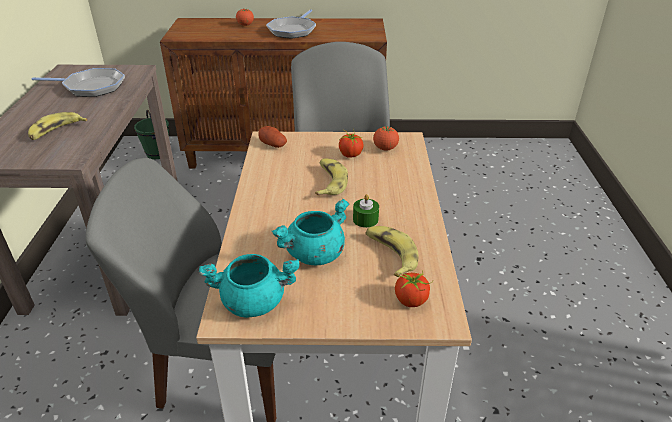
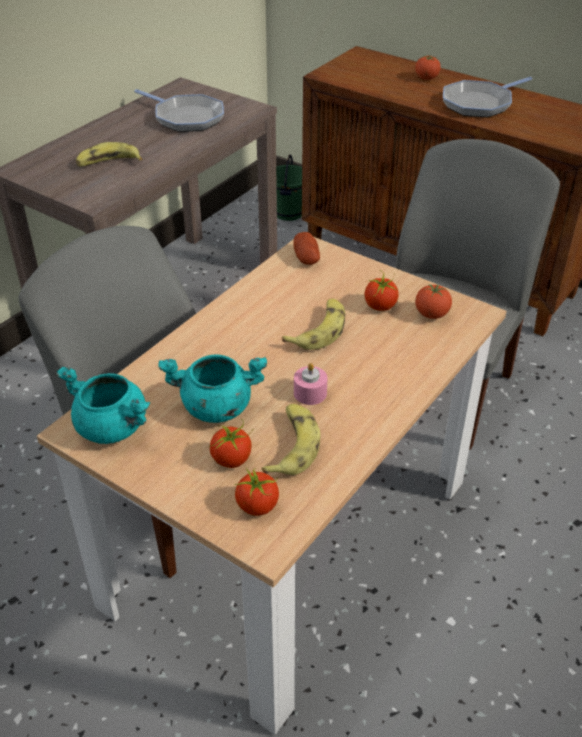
camera: 35 degrees right, 5 degrees up
green candle [353,194,379,228] -> pink candle [294,363,328,405]
none -> tomato [209,419,253,468]

